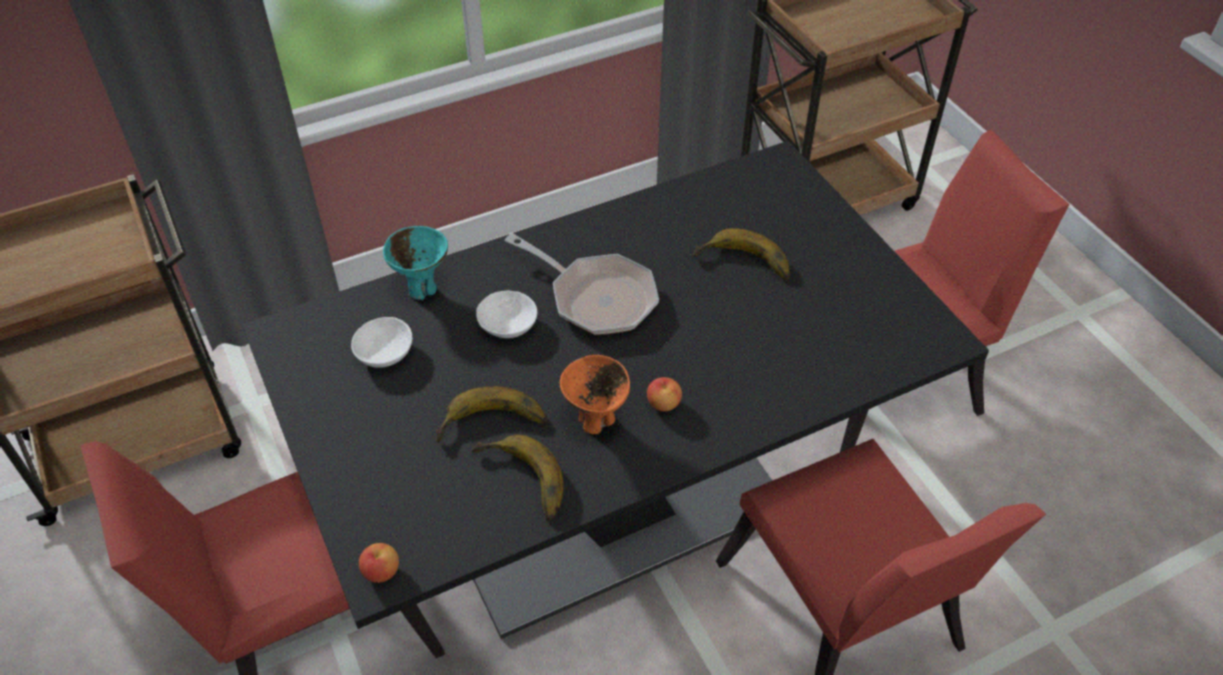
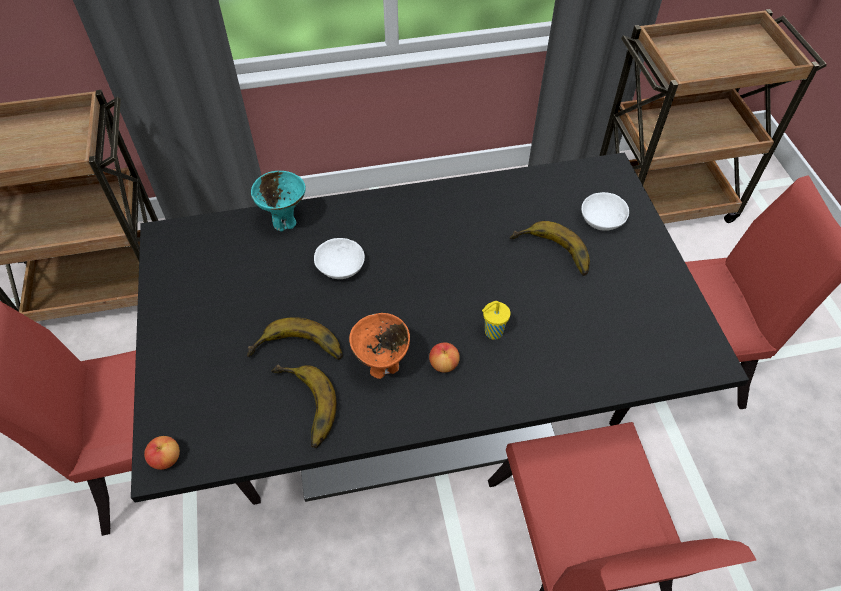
camera: 15 degrees right, 5 degrees up
white bowl [351,317,412,368] -> white bowl moved to [581,192,629,231]
frying pan [505,233,659,335] -> none
none -> yellow cup [482,301,510,340]

